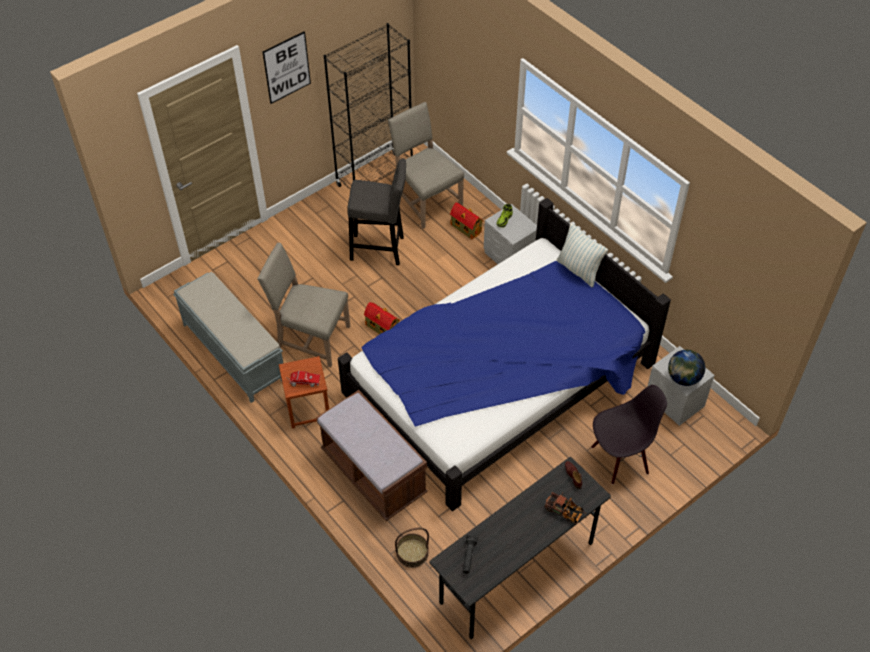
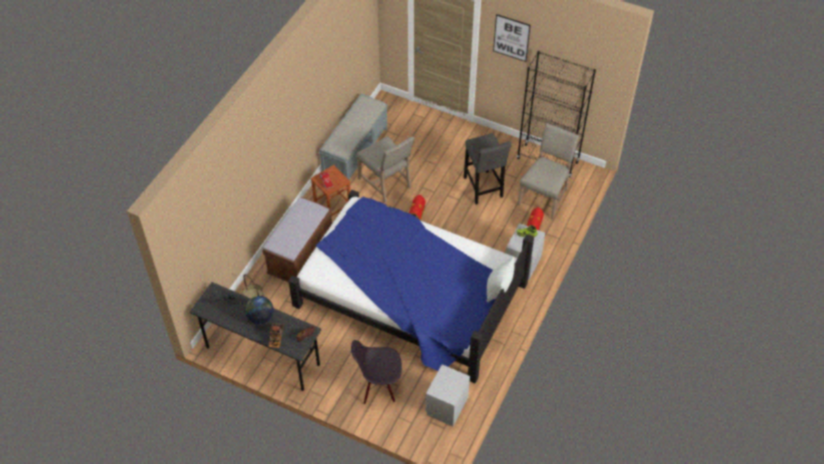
camera: 65 degrees right, 0 degrees up
beige chair [257,243,350,367] -> beige chair turned 150 degrees clockwise [356,136,415,203]
black chair [591,385,667,485] -> black chair turned 135 degrees clockwise [351,340,402,404]
globe [668,350,705,386] -> globe moved to [245,296,274,324]

